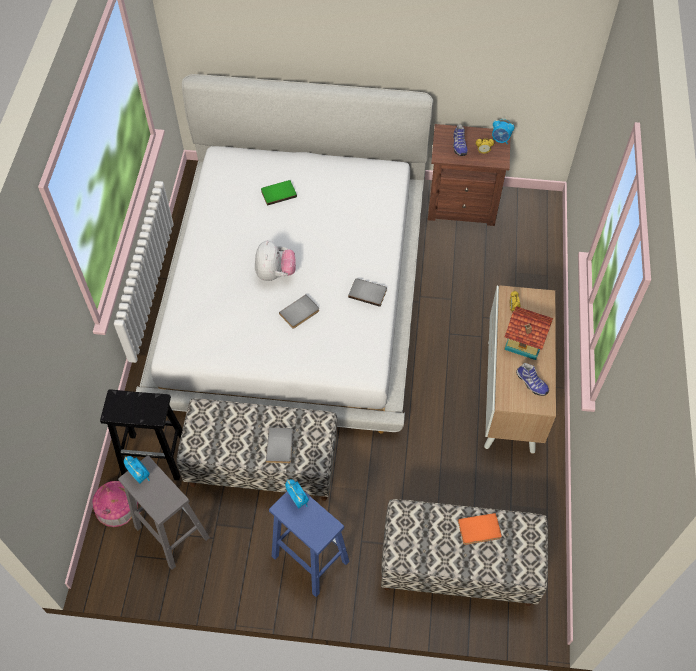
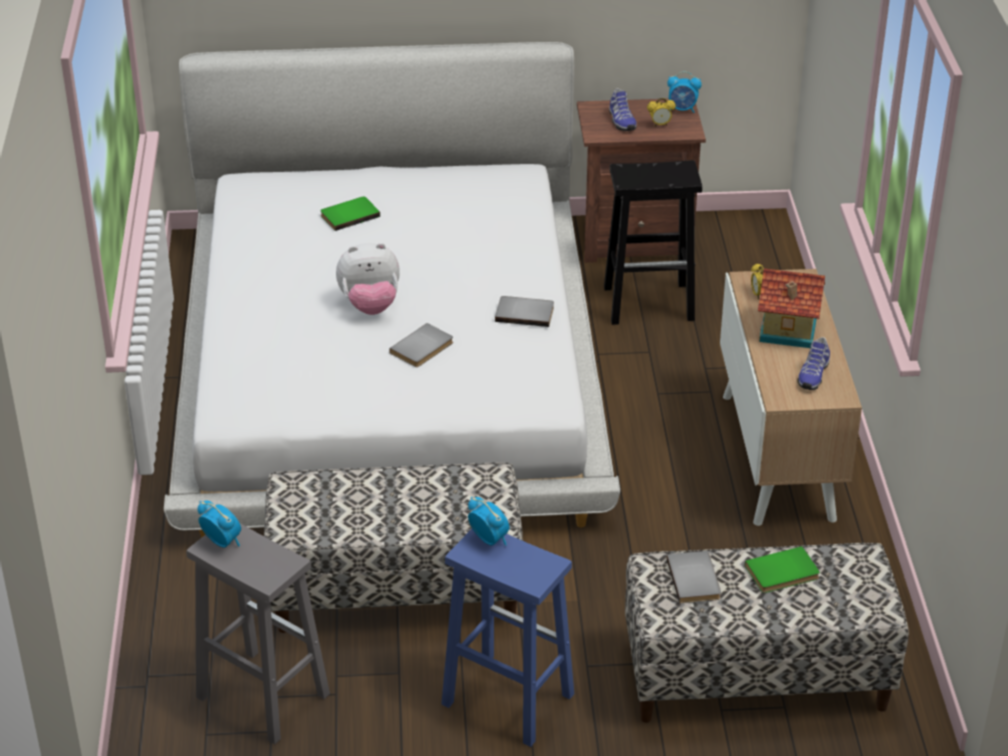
camera: 10 degrees left, 20 degrees down
toy house [92,481,141,527] -> none
black stool [100,389,183,480] -> black stool moved to [604,160,702,325]
plush toy [255,240,296,281] -> plush toy turned 90 degrees clockwise [336,243,400,315]
grey book [266,427,293,464] -> grey book moved to [667,551,721,603]
orange book [458,513,502,545] -> green book [745,546,820,593]
shoe [516,363,549,396] -> shoe turned 75 degrees clockwise [797,337,830,390]

